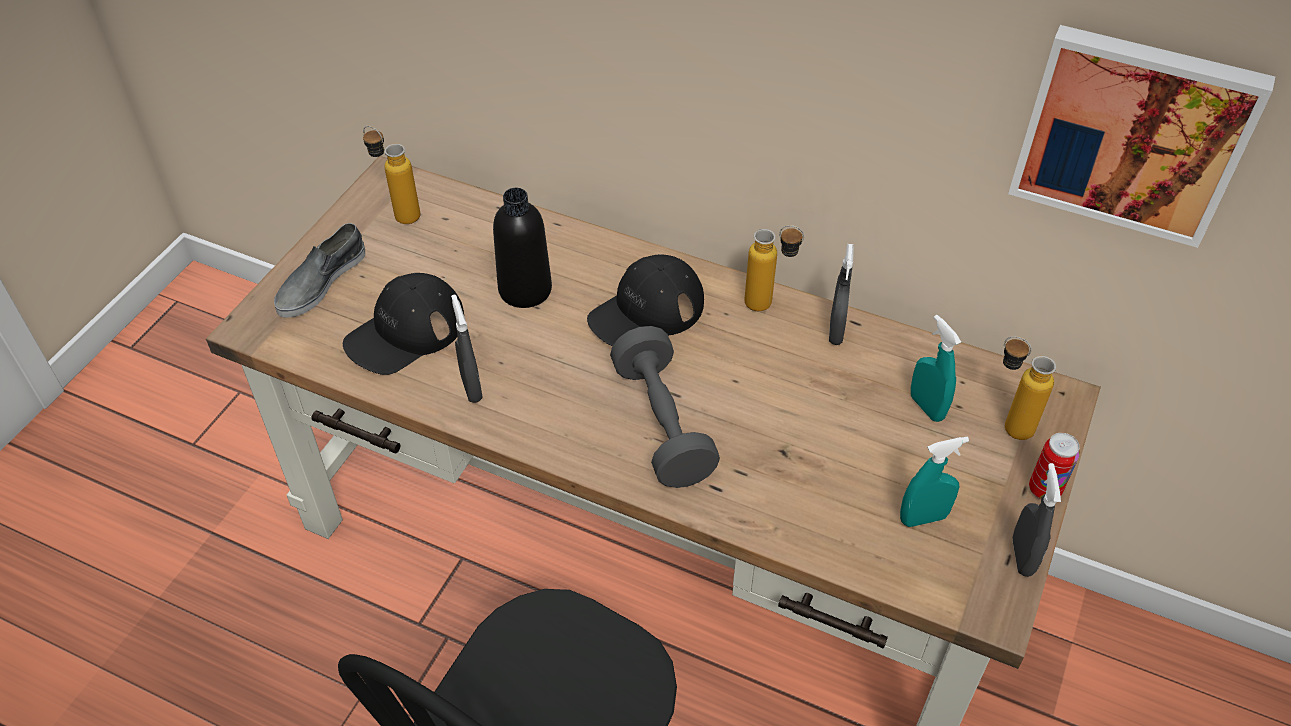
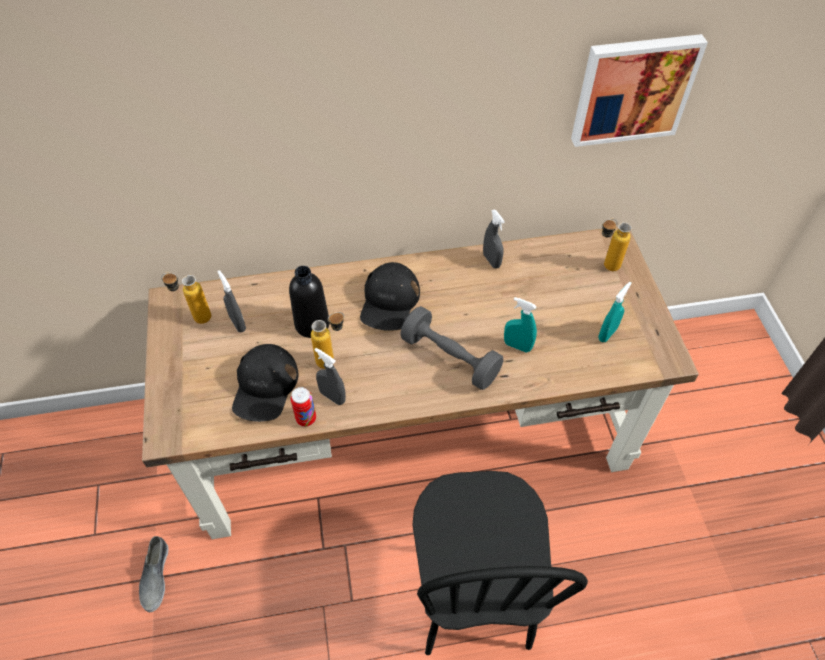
camera: 35 degrees left, 5 degrees up
grey shoe [274,223,365,317] -> grey shoe moved to [139,536,169,612]
bottle [744,225,804,311] -> bottle moved to [311,312,344,369]
turquoise spray bottle [911,315,961,422] -> turquoise spray bottle moved to [504,297,537,353]
grey spray bottle [1013,463,1061,577] -> grey spray bottle moved to [217,270,246,332]
can [1029,433,1080,499] -> can moved to [291,387,316,427]

